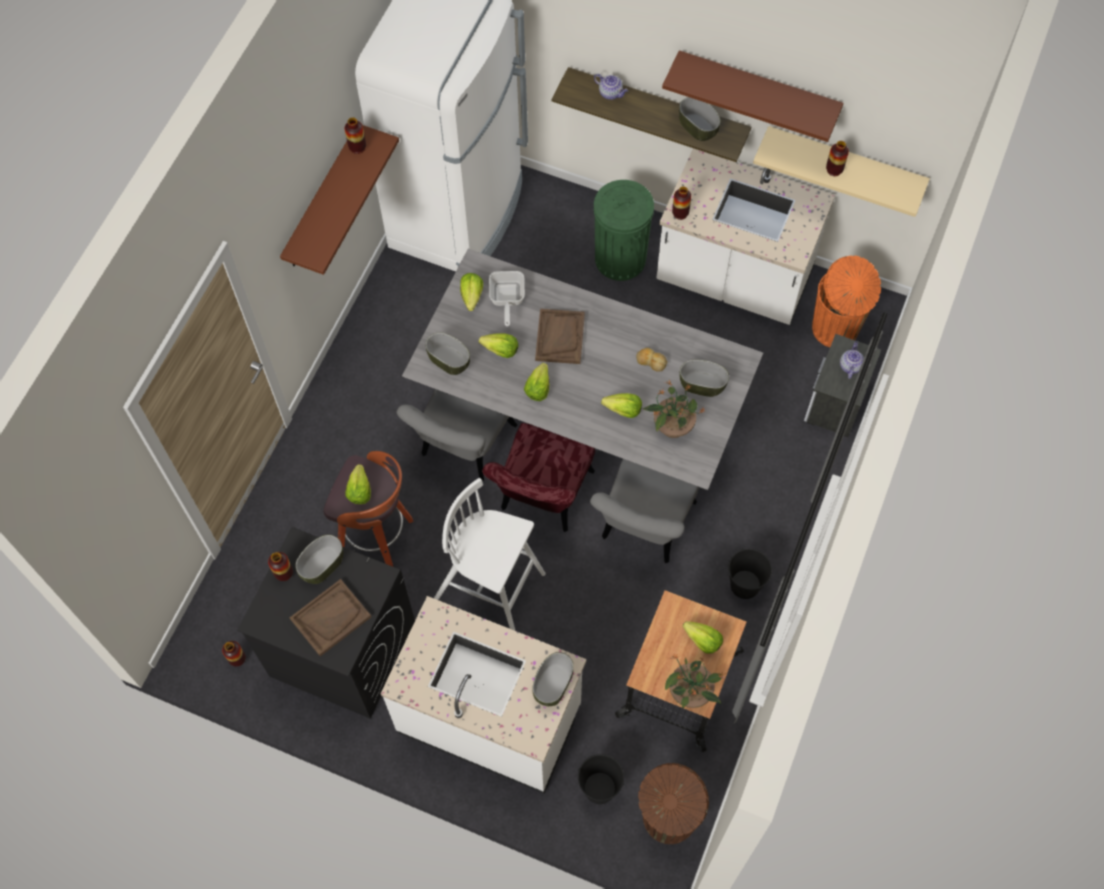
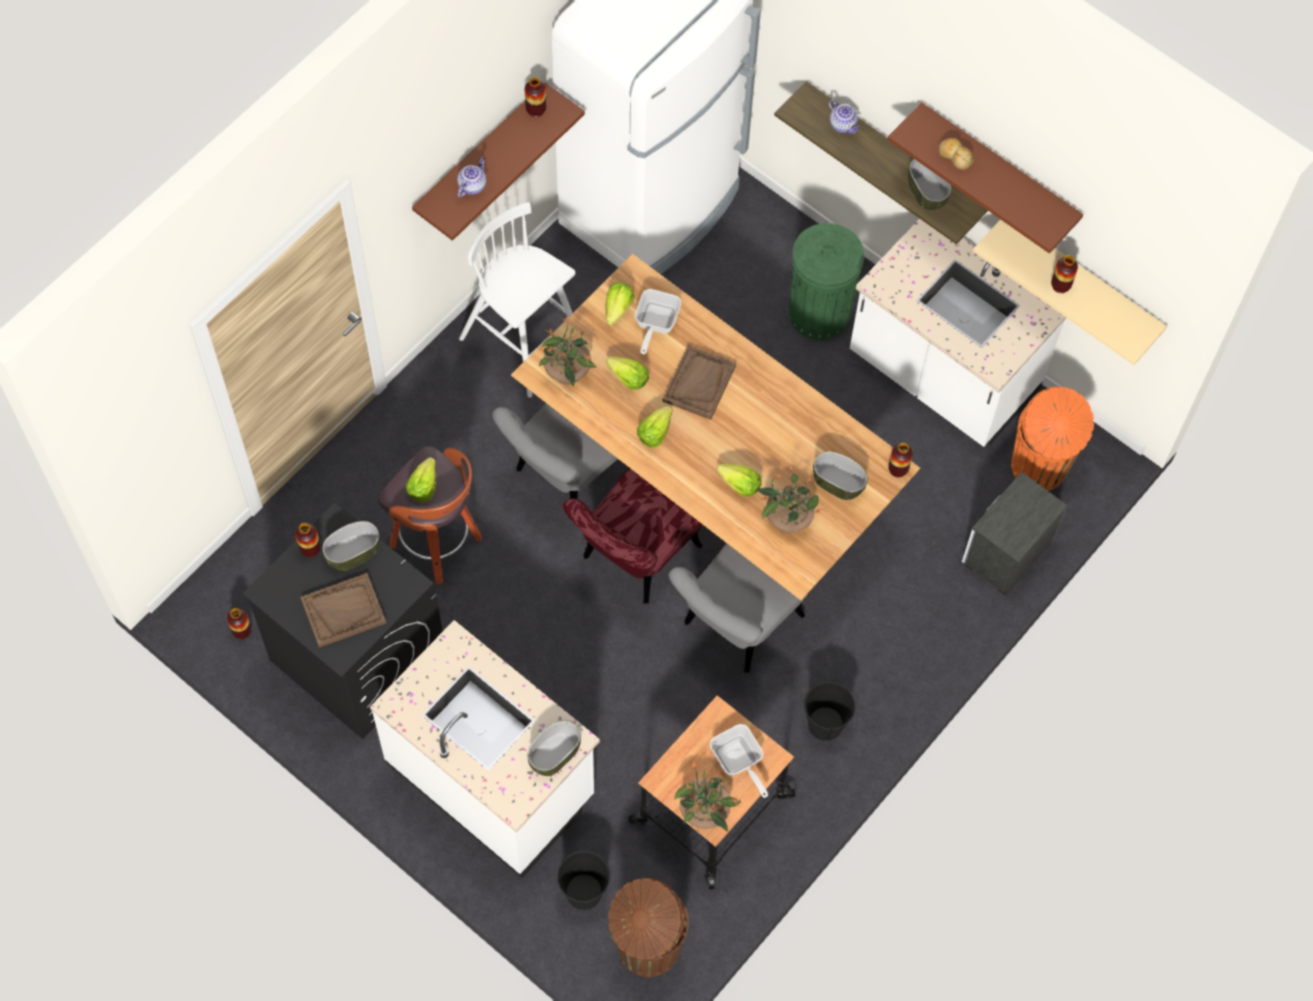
camera: 15 degrees right, 0 degrees up
grey dining table [402,249,763,490] -> brown dining table [511,254,921,601]
bowl [426,332,470,375] -> potted plant [539,317,596,387]
white stool [434,478,546,631] -> white stool moved to [459,202,575,398]
bread [636,348,667,372] -> bread moved to [939,138,974,170]
vase [672,186,691,220] -> vase moved to [888,443,913,477]
lettuce [682,621,723,654] -> frying pan [710,724,768,798]
teapot [840,341,864,379] -> teapot moved to [457,157,486,198]

